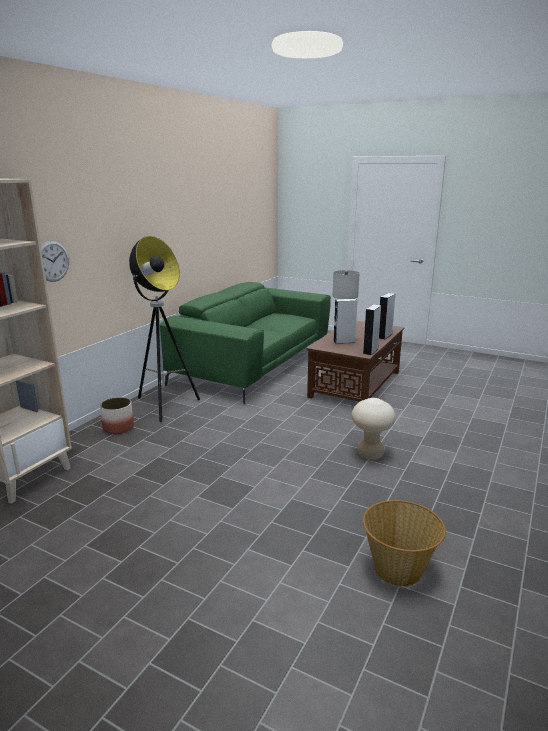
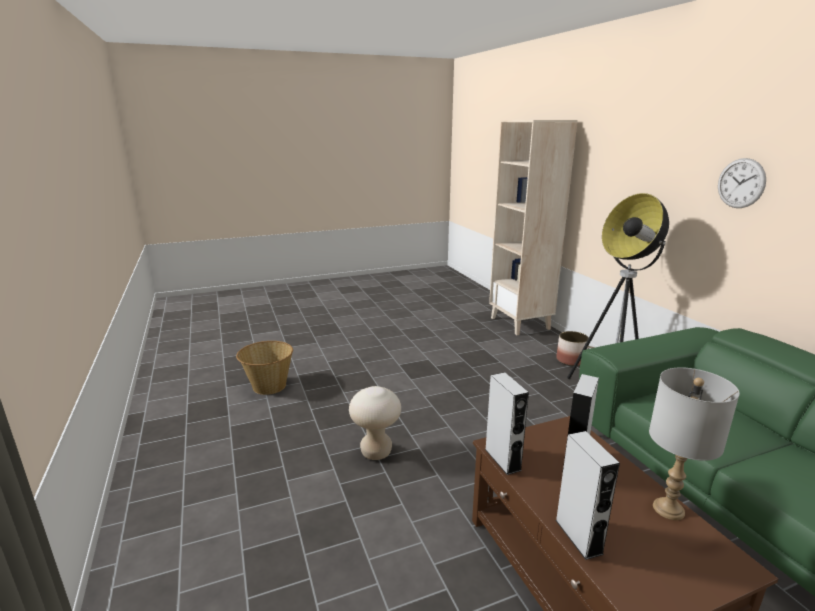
camera: 130 degrees right, 0 degrees up
wall clock [41,241,69,282] -> wall clock moved to [718,158,766,208]

